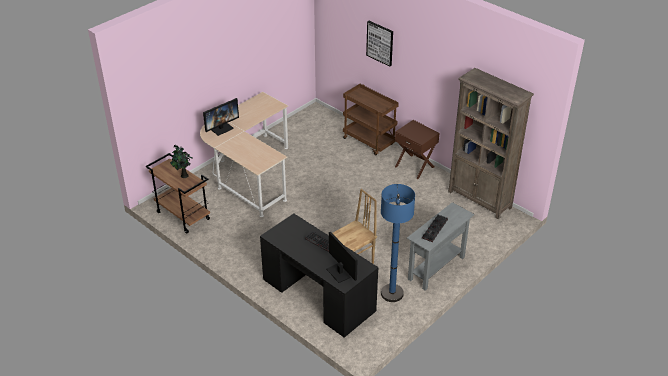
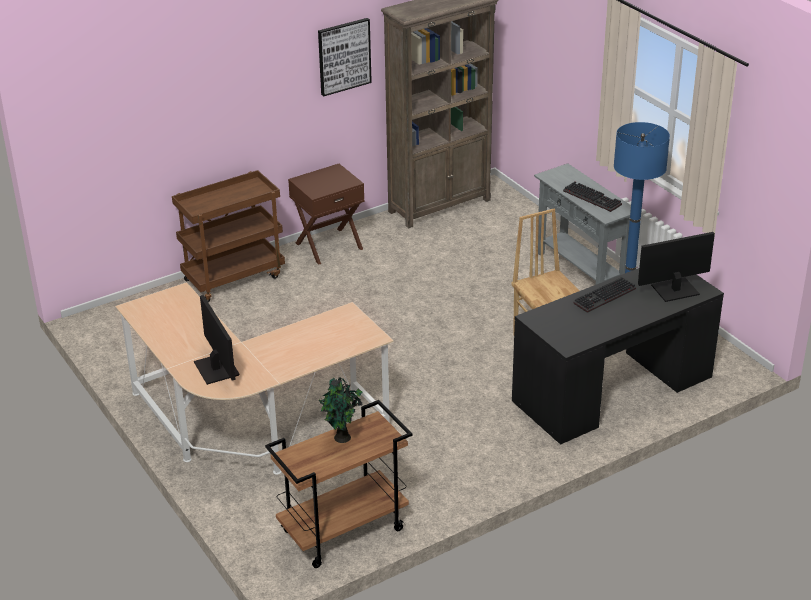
camera: 75 degrees left, 5 degrees down
picture [366,21,393,67] -> picture moved to [318,18,372,96]

